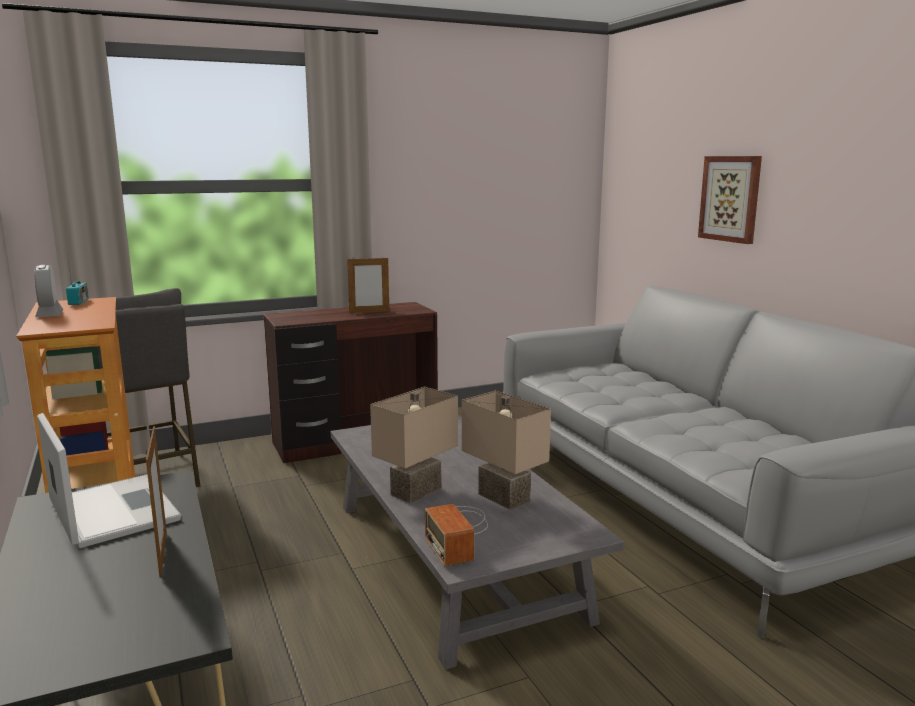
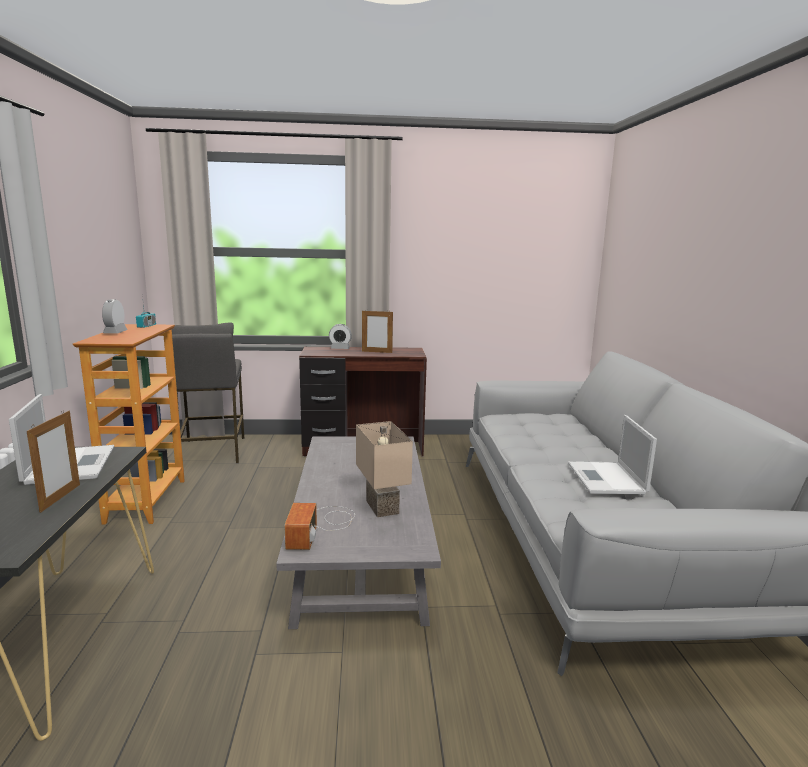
camera: 20 degrees right, 0 degrees up
beige table lamp [370,387,458,504] -> none
picture [698,156,762,244] -> none
none -> alarm clock [329,324,352,349]
none -> laptop [568,415,657,494]

